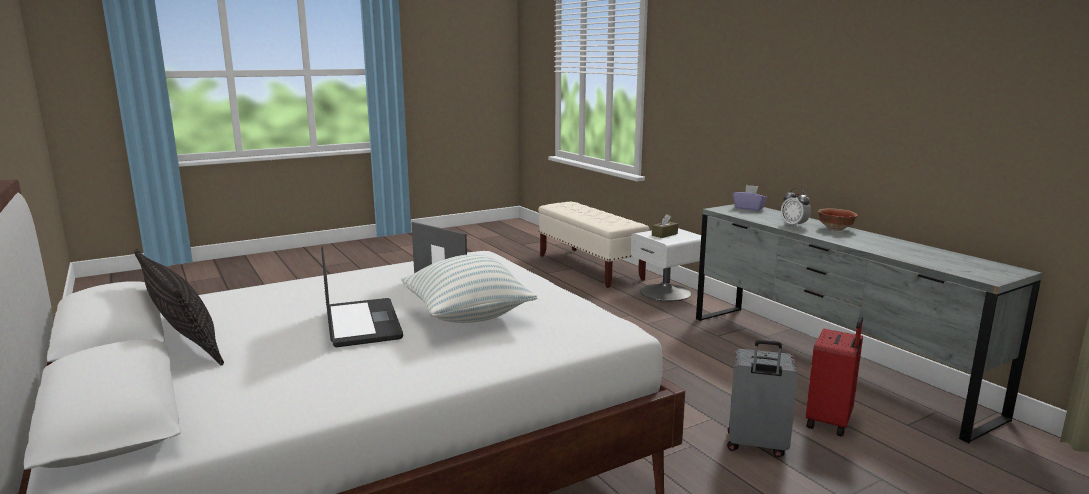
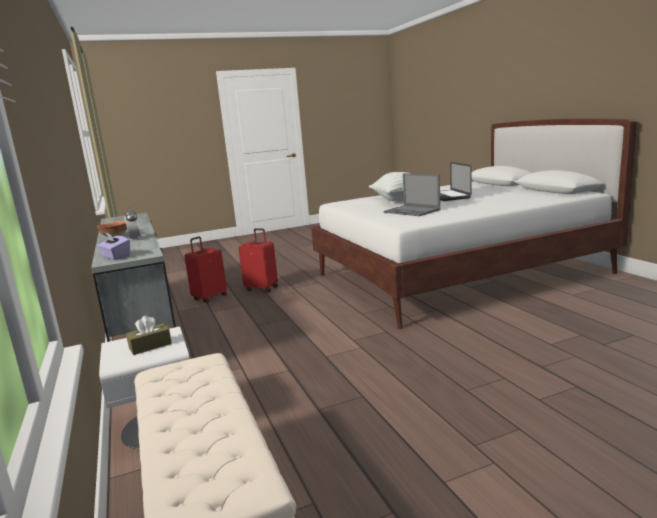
camera: 170 degrees left, 0 degrees up
pillow [134,249,224,366] -> none
grey suitcase [727,340,798,457] -> red suitcase [238,228,278,293]

